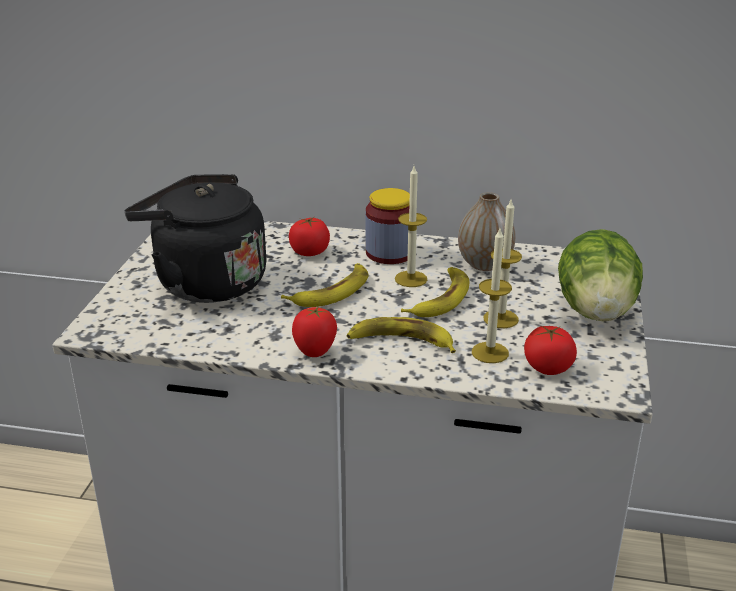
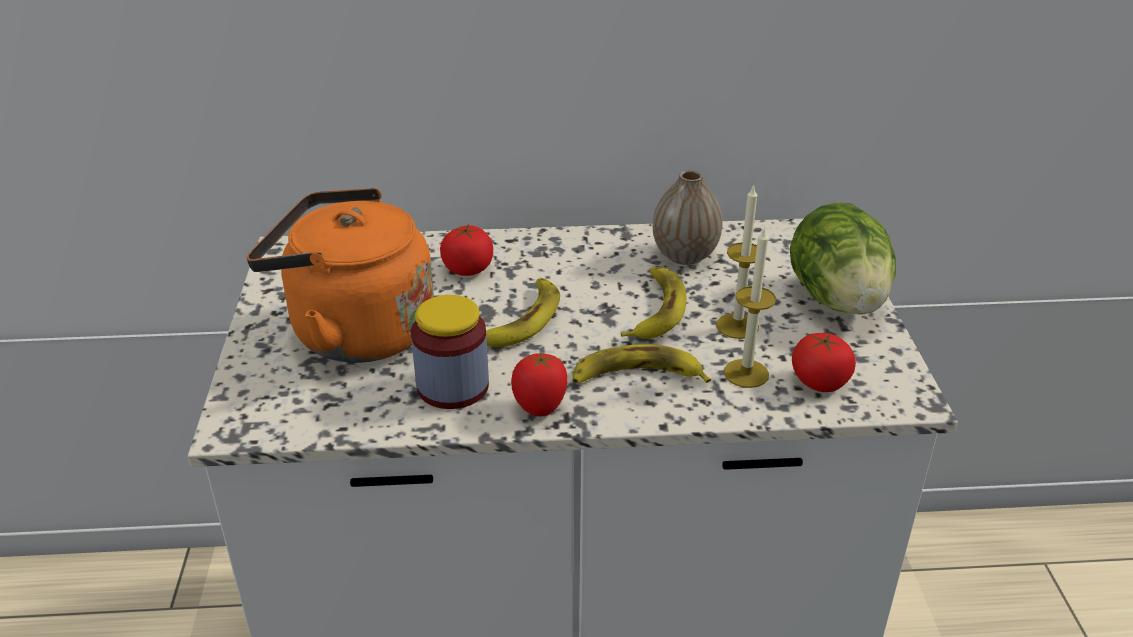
camera: 15 degrees left, 5 degrees up
black kettle [125,174,266,303] -> orange kettle [247,188,434,363]
jar [366,188,410,264] -> jar moved to [411,295,489,409]
candle [395,166,427,287] -> none

